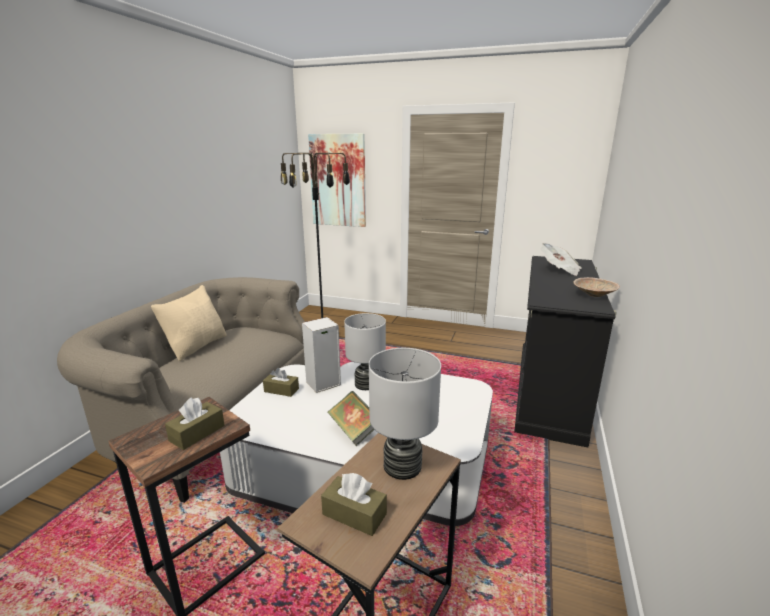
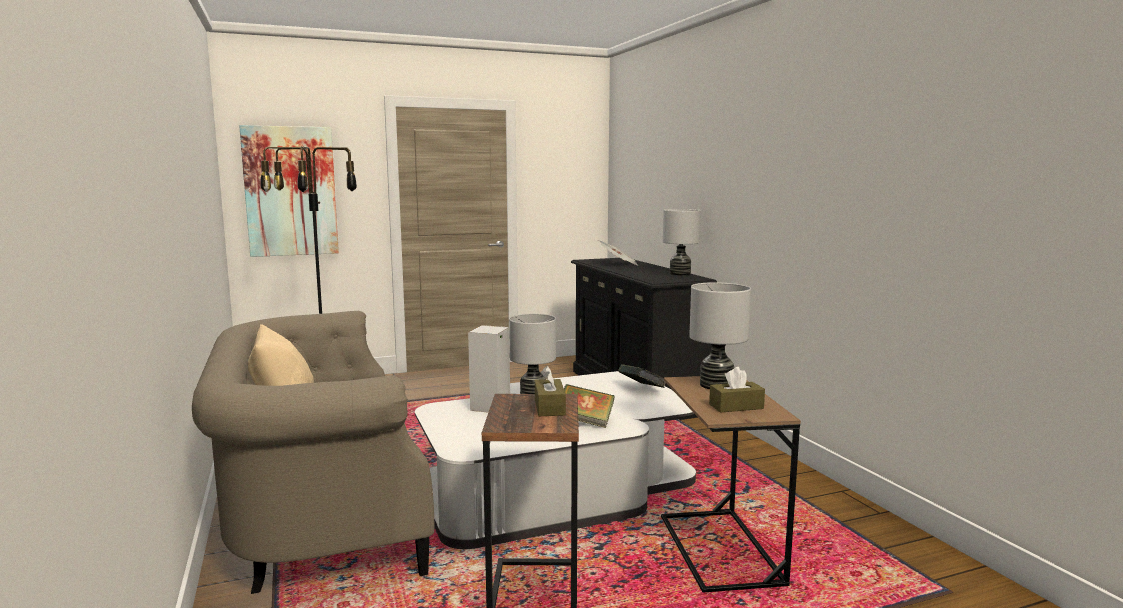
camera: 40 degrees left, 10 degrees down
brown tissue box [263,368,299,397] -> none
beige bowl [573,277,620,297] -> grey table lamp [663,209,701,275]
none -> book [618,364,666,388]

